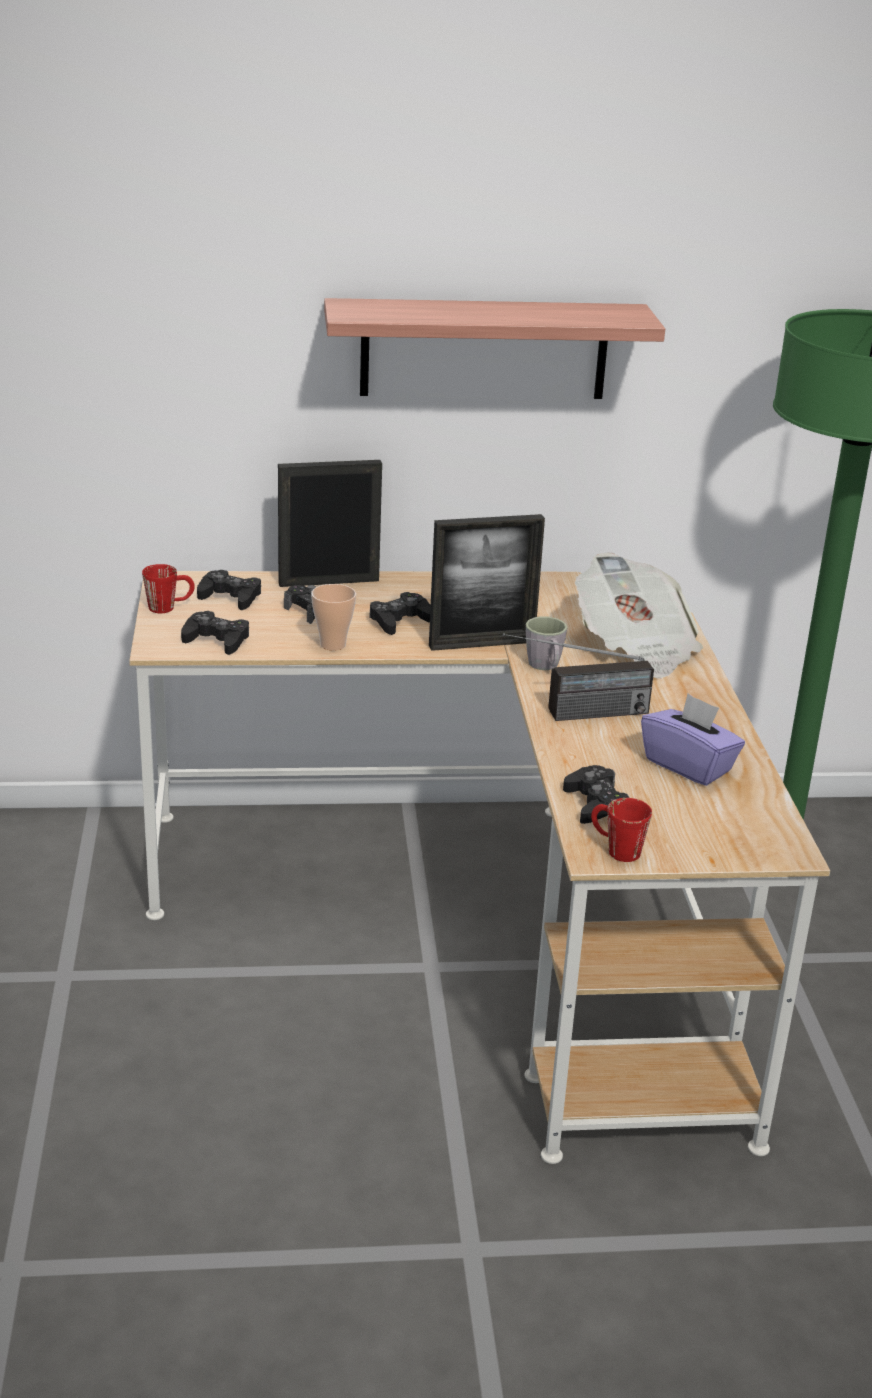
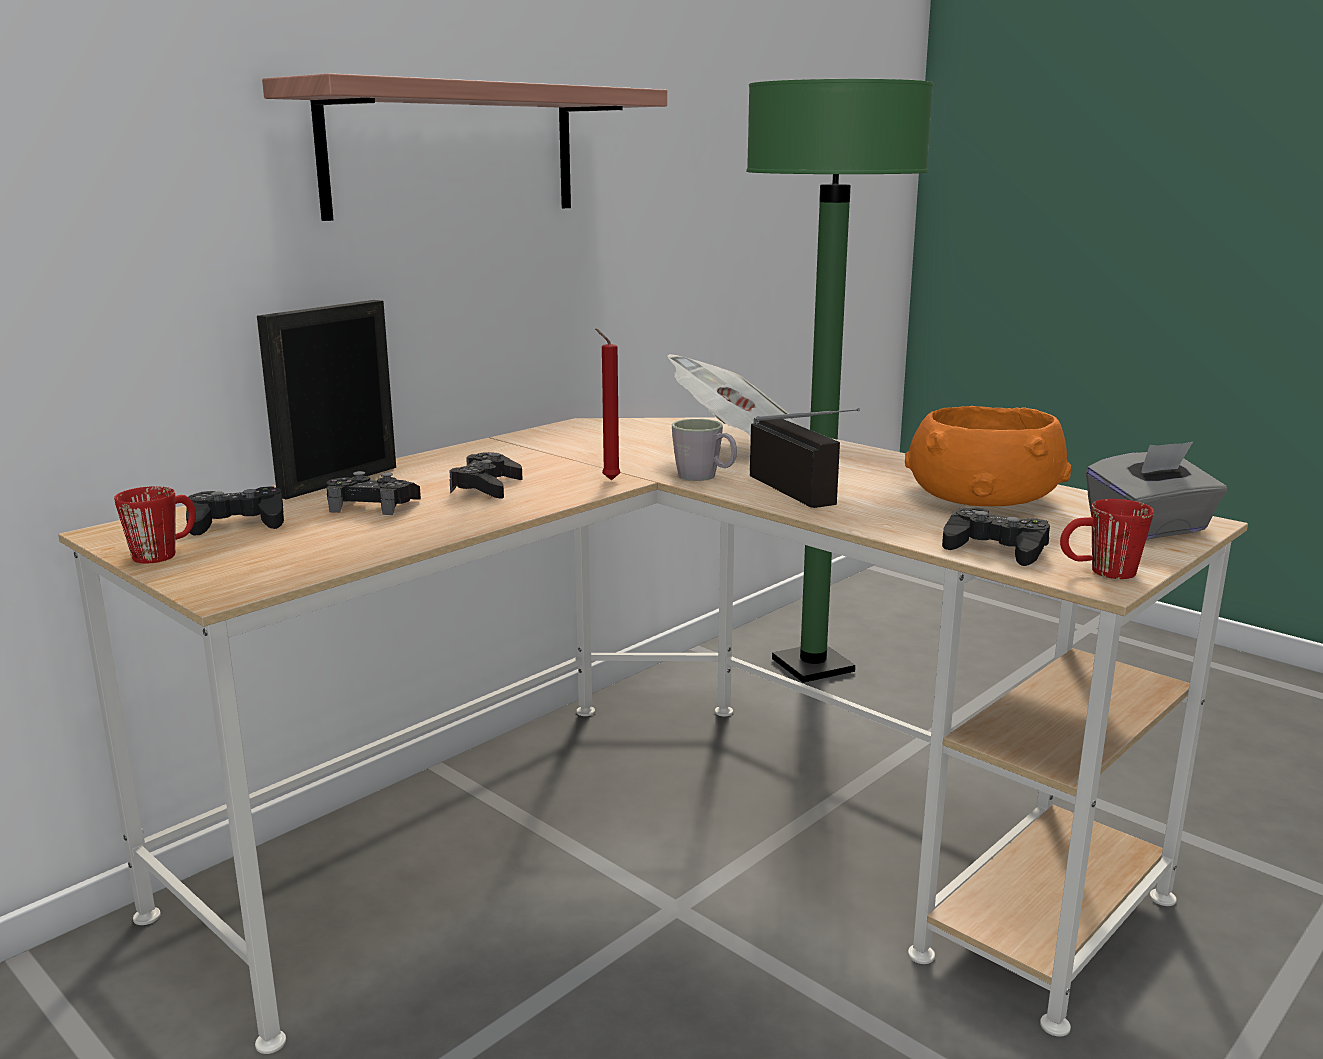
camera: 40 degrees left, 10 degrees down
black game controller [181,611,249,655] -> none
cup [311,584,356,651] -> none
picture frame [429,514,545,651] -> red candle [595,329,621,480]
radio [503,633,654,721] -> radio turned 60 degrees counterclockwise [750,408,860,508]
purple tissue box [641,694,745,786] -> orange bowl [905,406,1072,506]
none -> grey tissue box [1086,442,1227,540]

